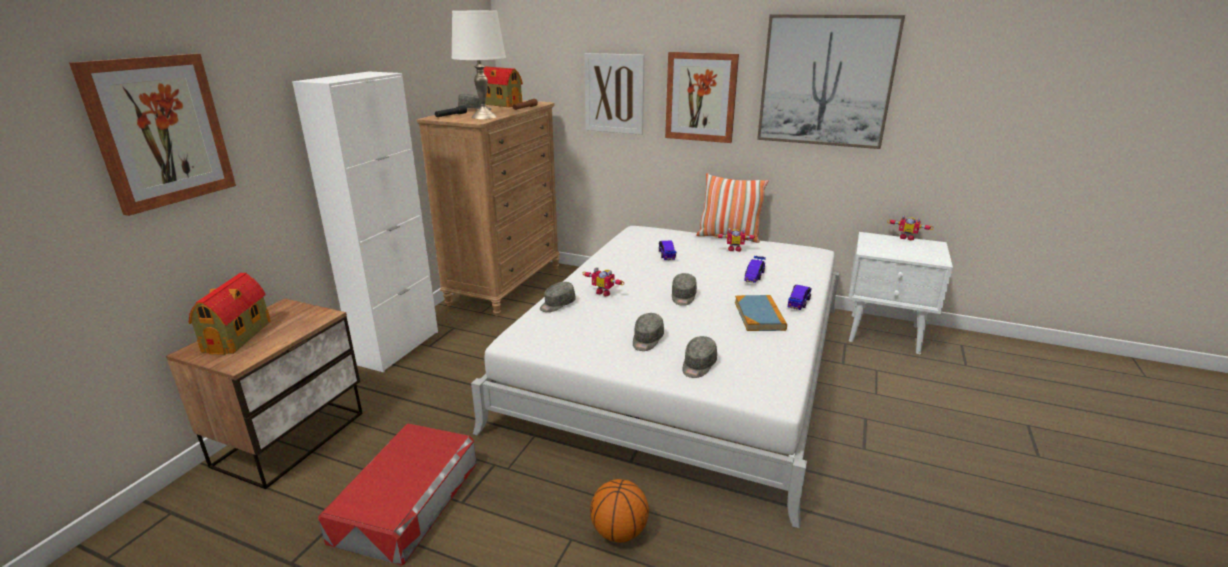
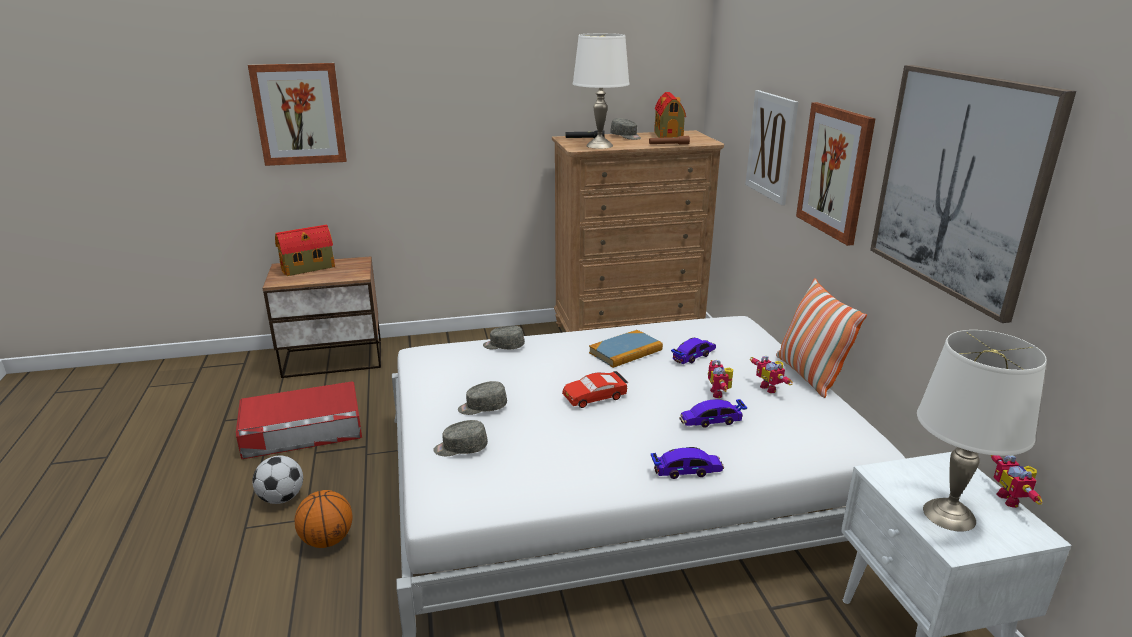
camera: 55 degrees right, 0 degrees up
white cabinet [292,71,438,372] -> none
toy robot [583,267,624,296] -> toy robot moved to [708,360,733,398]
grey cap [672,273,697,306] -> red toy car [562,371,628,408]
book [735,295,787,331] -> book moved to [589,330,663,368]
none -> football [252,456,303,504]
none -> white table lamp [917,330,1047,532]

